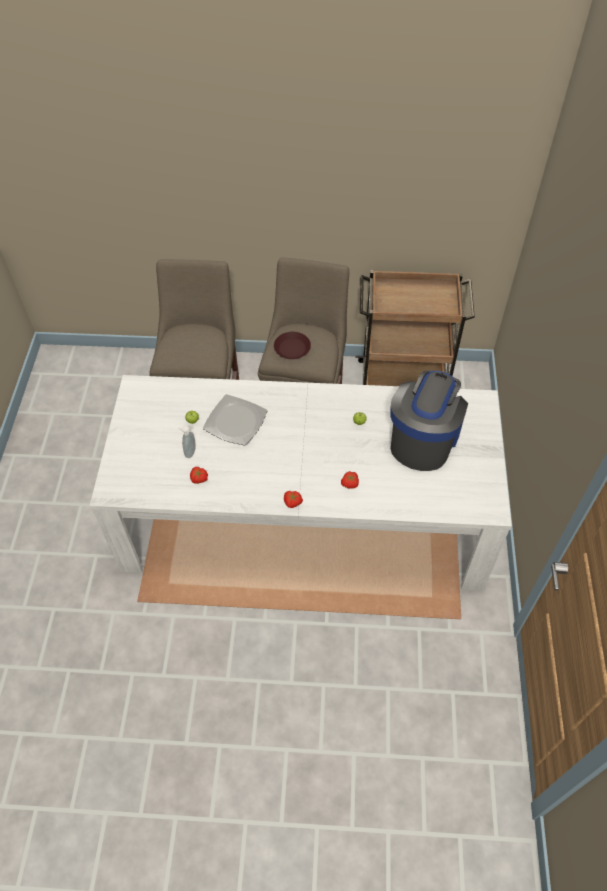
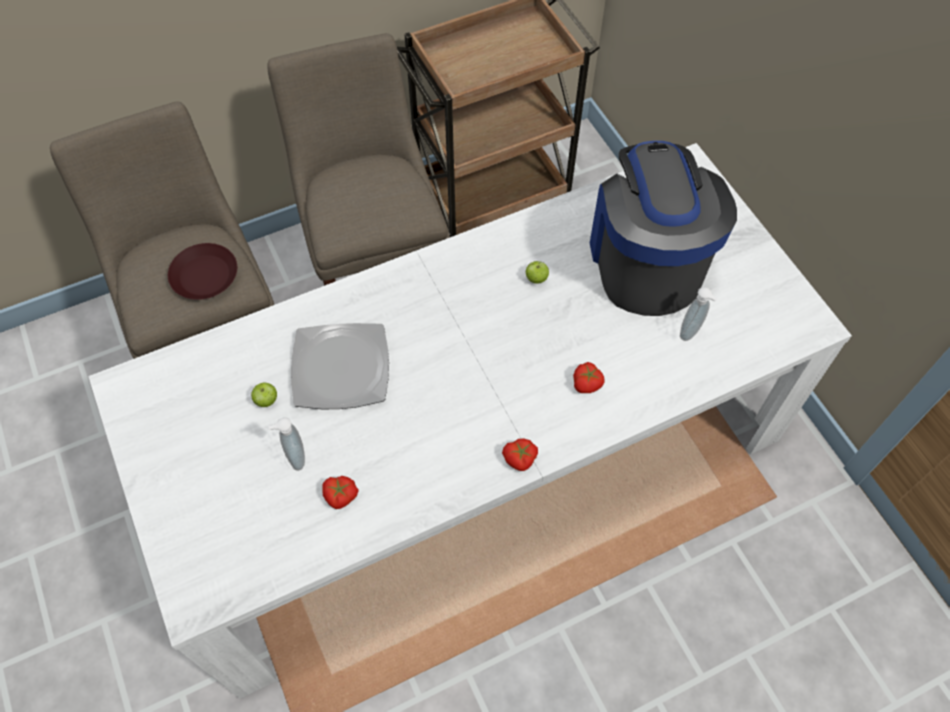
camera: 30 degrees left, 5 degrees up
brown plate [274,332,311,359] -> brown plate moved to [168,243,237,300]
none -> soap dispenser [680,287,717,341]

